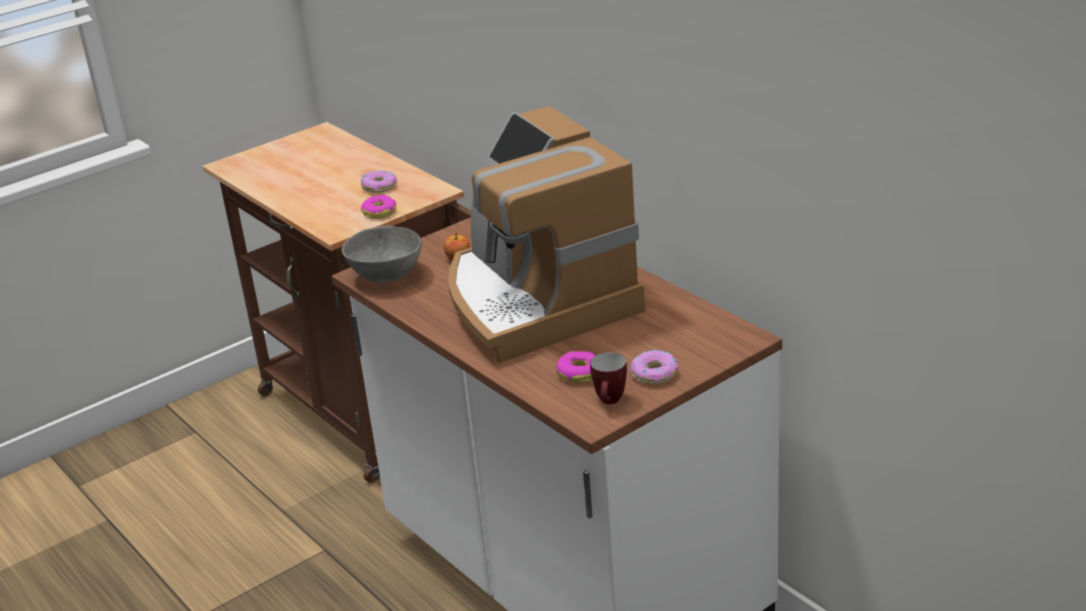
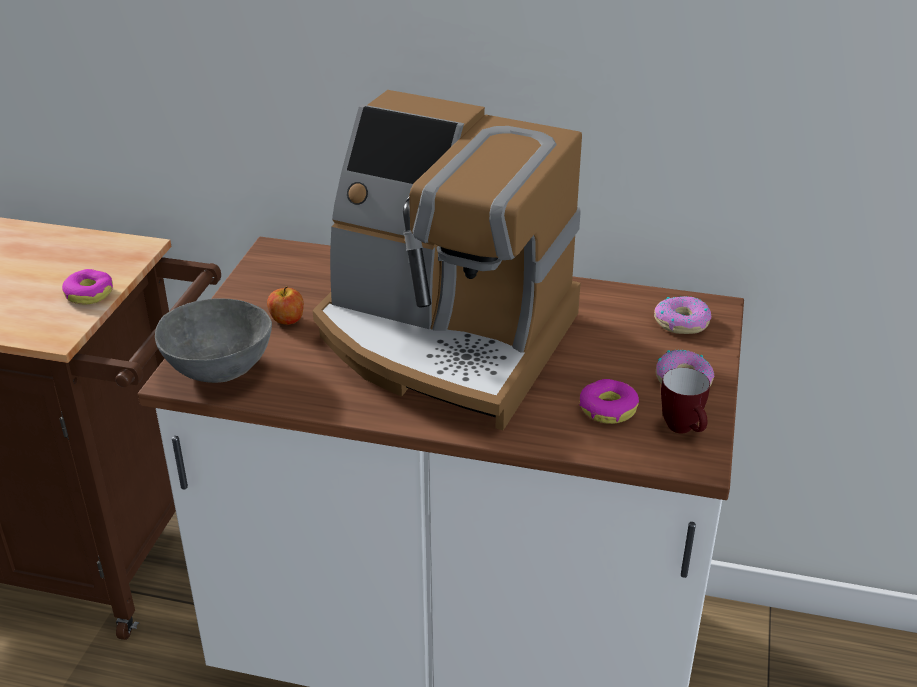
camera: 40 degrees left, 5 degrees up
donut [361,170,397,193] -> donut moved to [654,296,711,334]

